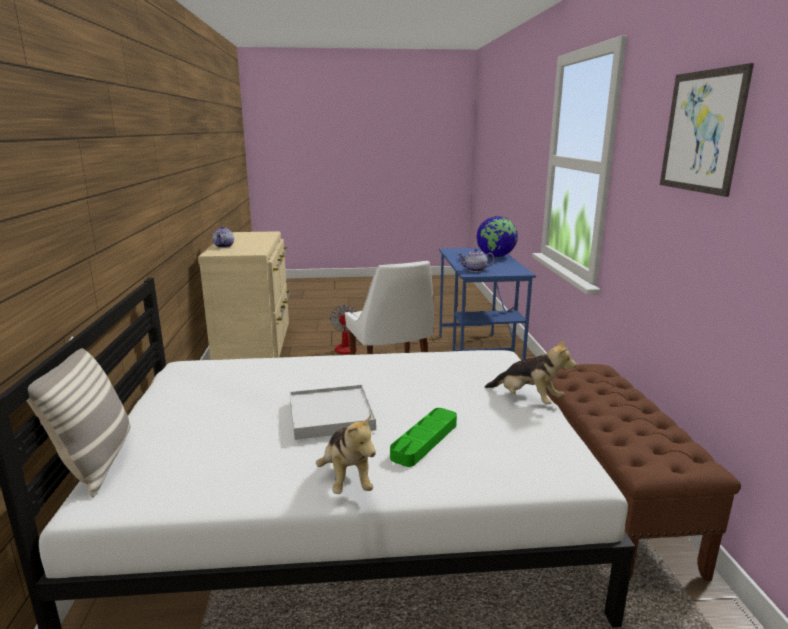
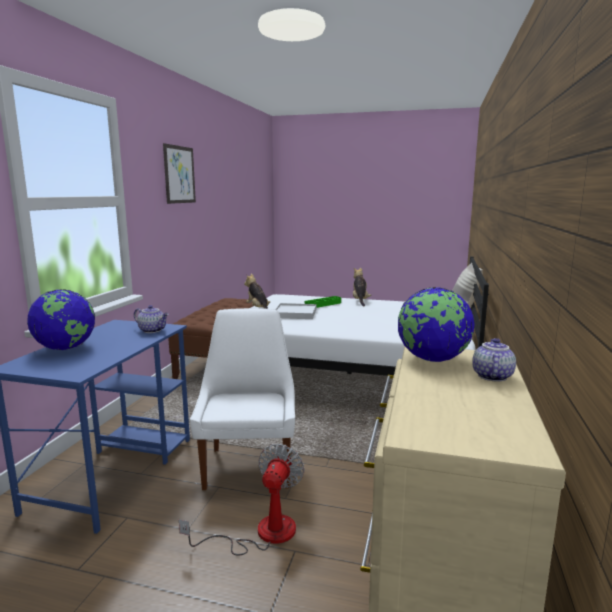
camera: 160 degrees left, 5 degrees down
white tray [290,385,376,440] -> white tray moved to [276,303,317,319]
none -> globe [397,287,475,362]

